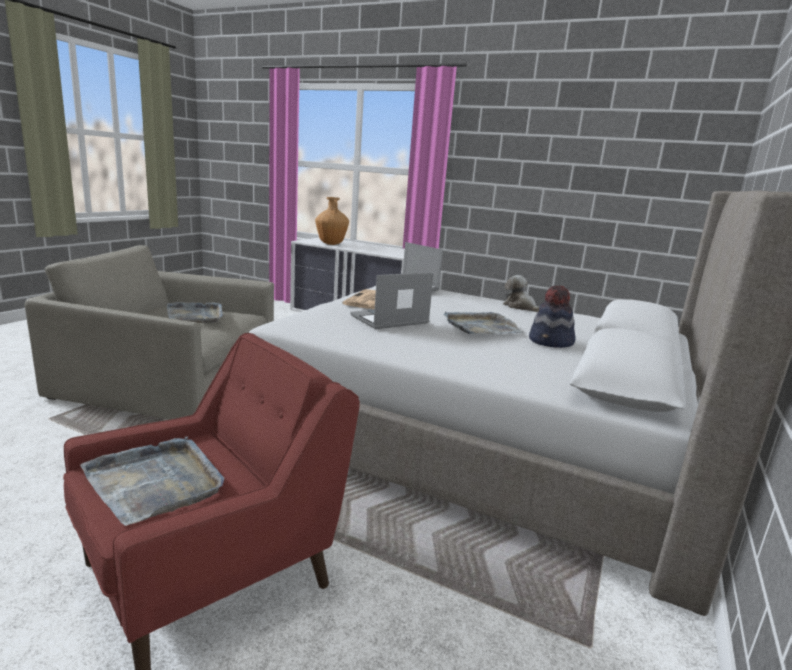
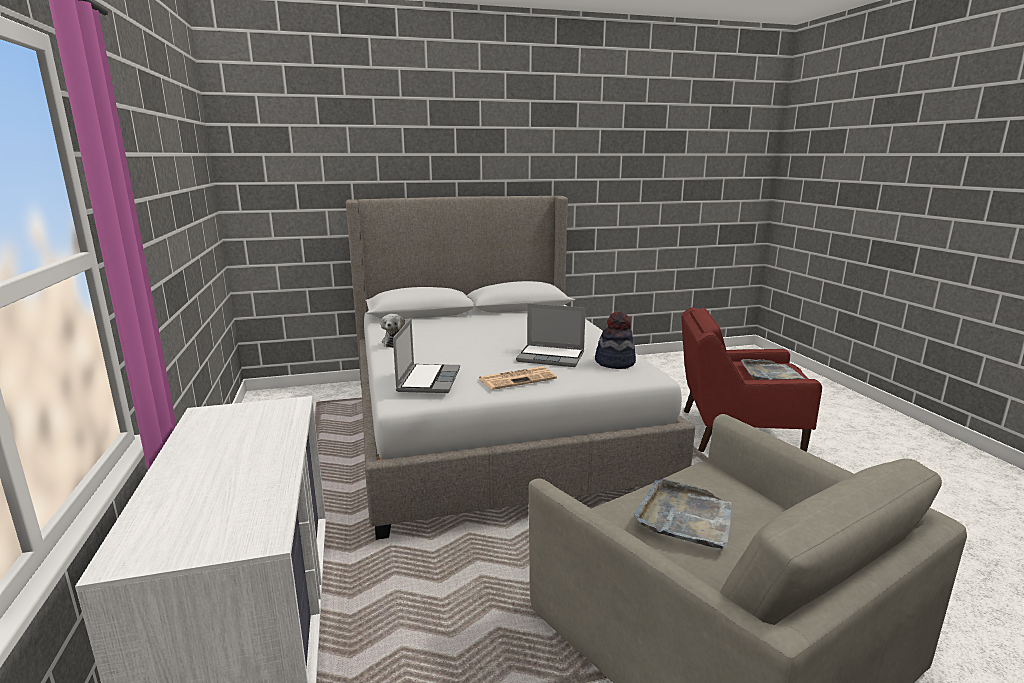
camera: 130 degrees left, 0 degrees up
brown vase [315,197,349,245] -> none
grey tray [443,311,522,334] -> none
hat [529,286,575,348] -> hat moved to [595,312,636,369]

